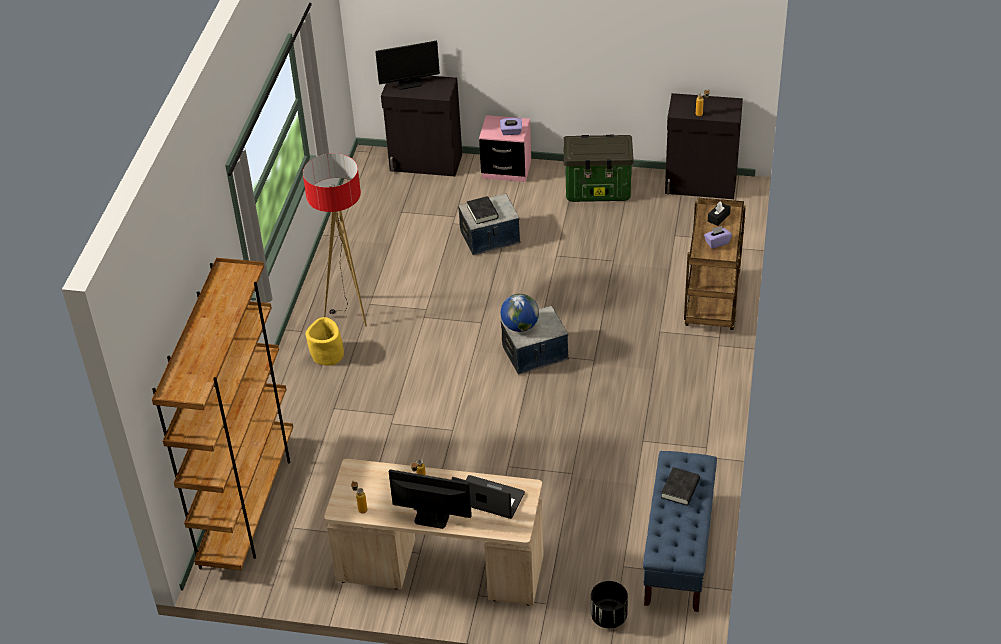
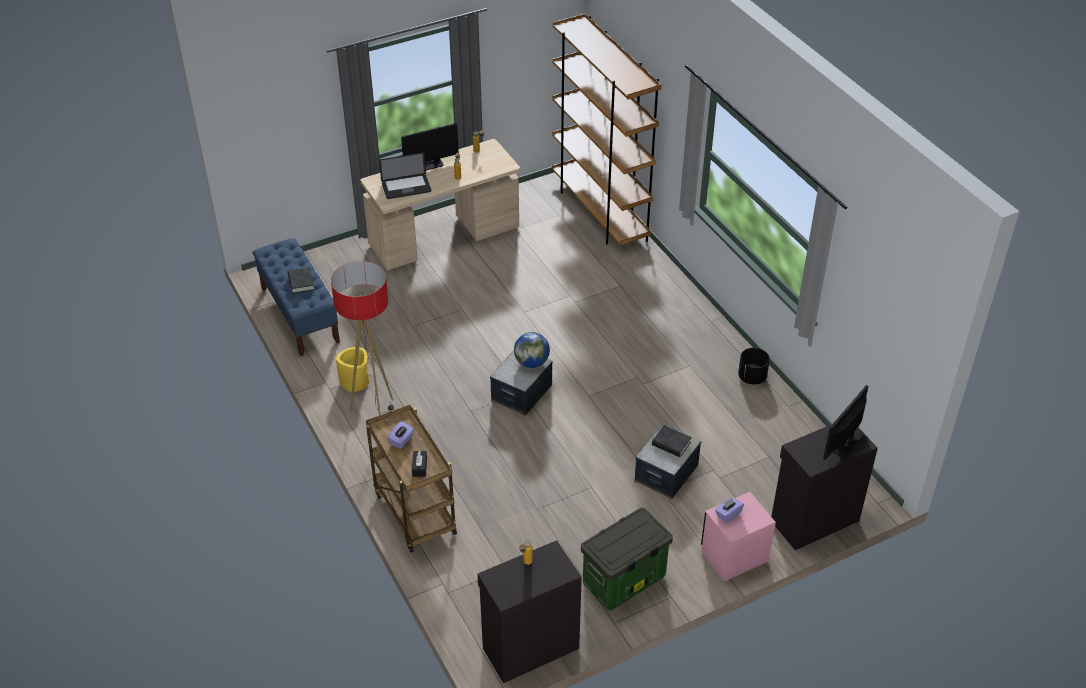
camera: 140 degrees right, 0 degrees up
floor lamp [303,153,367,326] -> floor lamp moved to [331,261,394,415]
yellow planter [305,317,344,366] -> yellow planter moved to [336,347,369,392]
black planter [591,581,628,628] -> black planter moved to [738,348,770,384]

